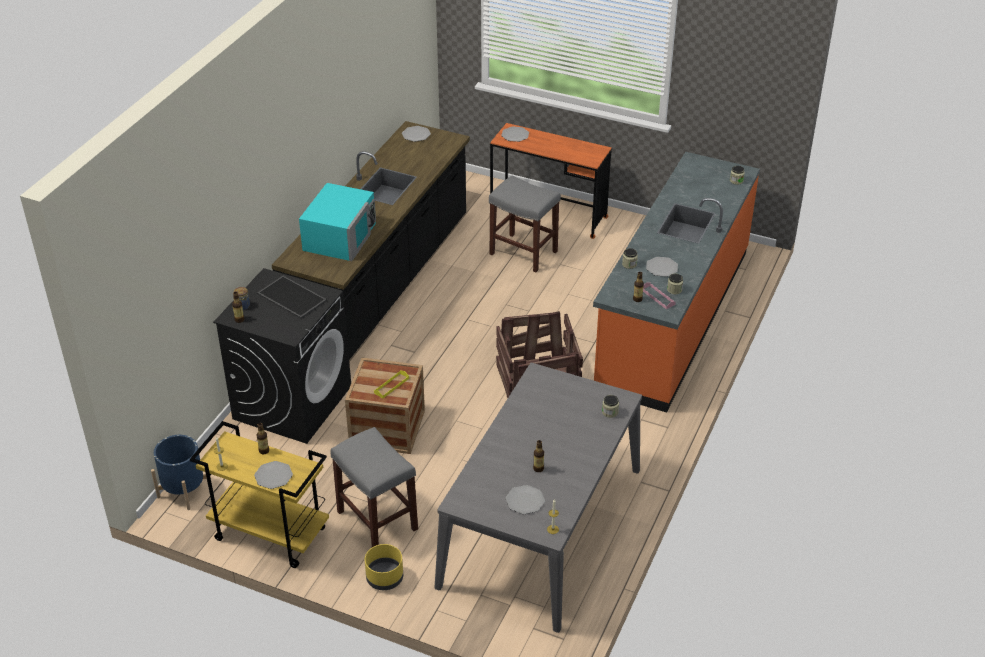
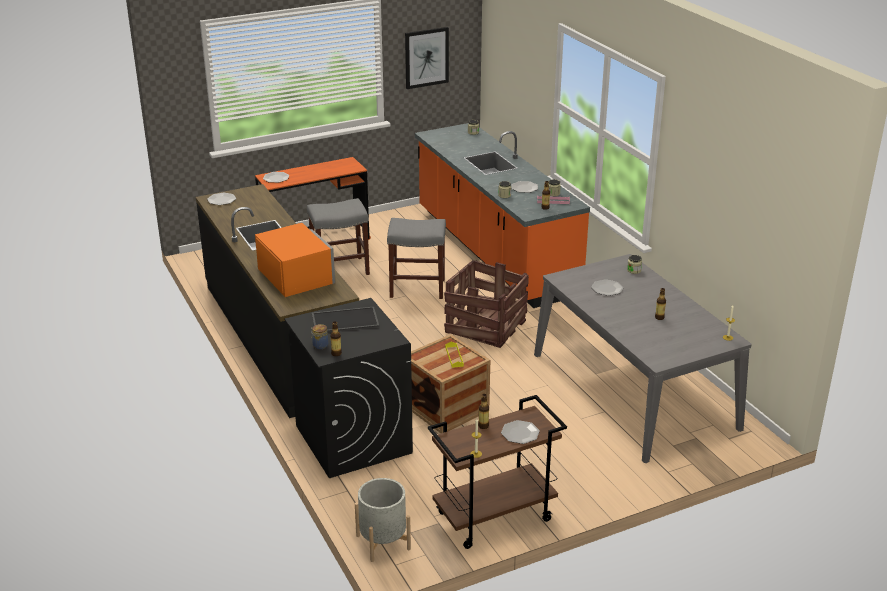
camera: 50 degrees left, 10 degrees down
blue planter [151,435,208,510] -> grey planter [355,478,411,562]
yellow cart [190,421,329,568] -> brown cart [428,395,567,549]
turquoise microwave [299,183,376,261] -> orange microwave [255,223,335,297]
grey stool [330,427,418,547] -> grey stool moved to [387,218,446,299]
yellow planter [365,544,403,590] -> none
plate [506,485,545,514] -> plate moved to [591,279,623,296]
none -> picture [405,27,449,89]

